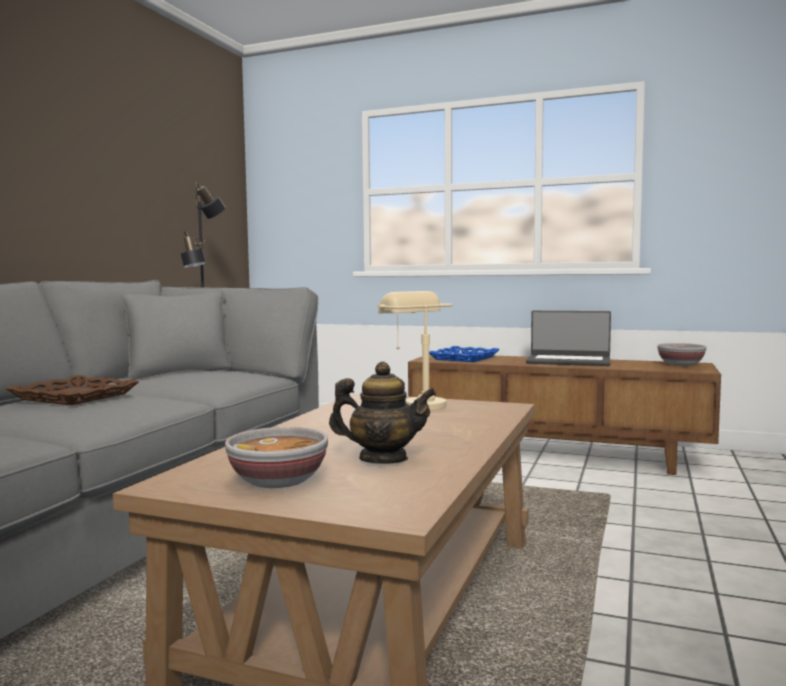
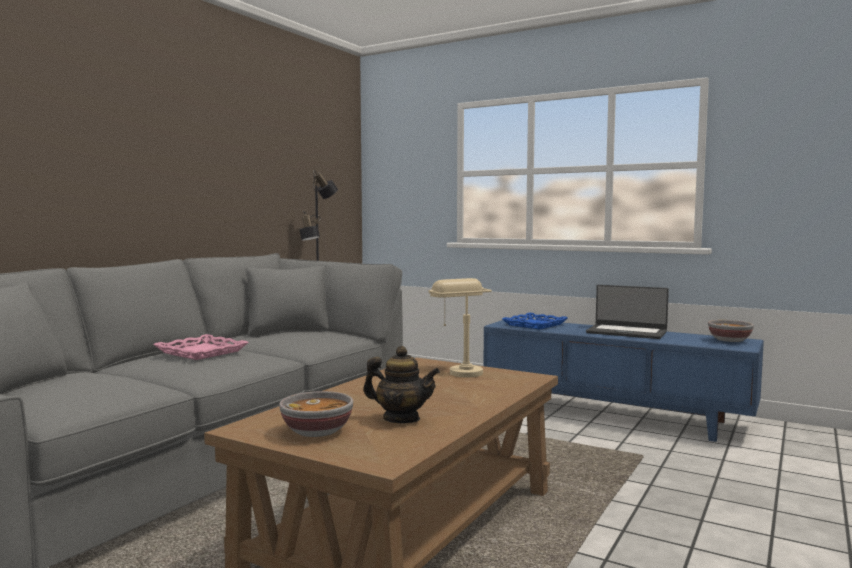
camera: 10 degrees right, 0 degrees up
brown tray [5,375,139,405] -> pink tray [153,334,249,360]
brown tv stand [408,354,721,475] -> blue tv stand [483,318,764,442]

